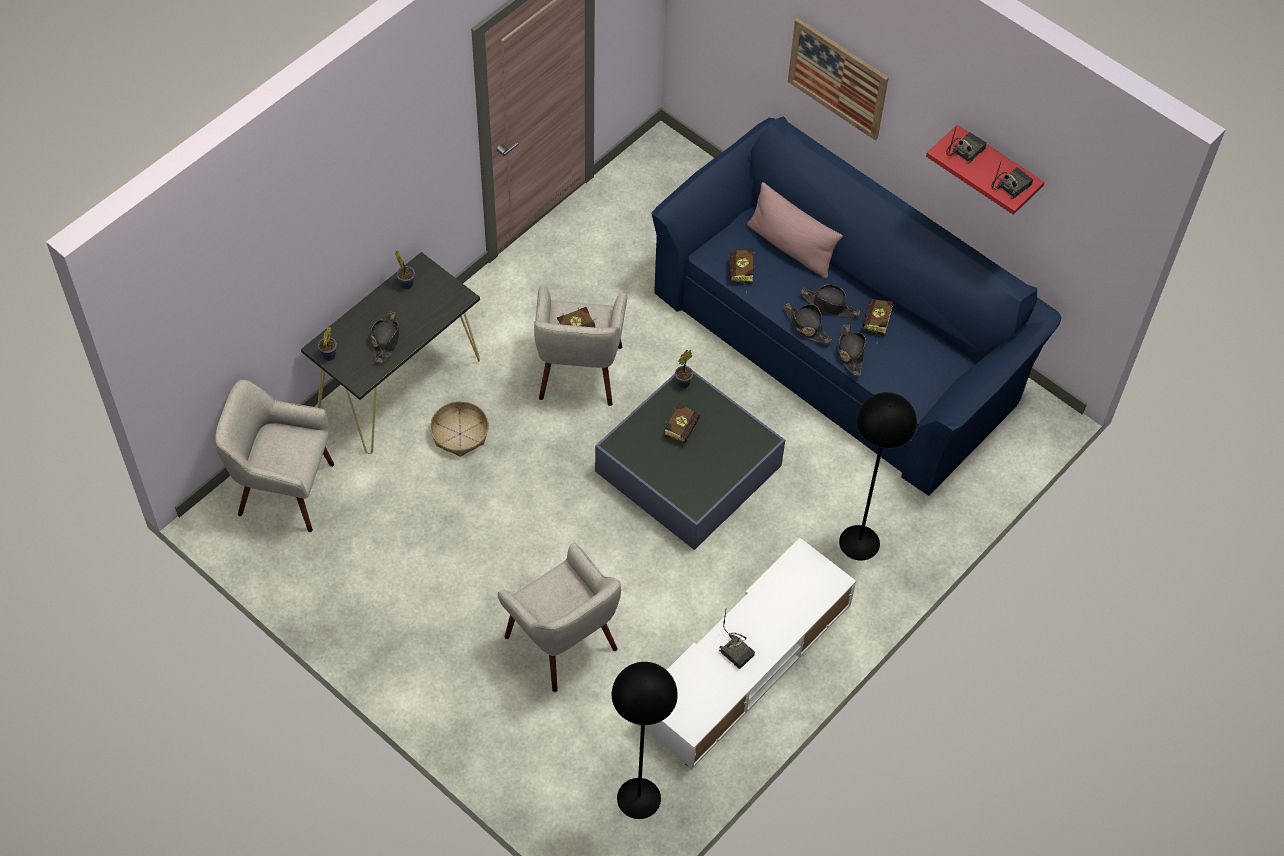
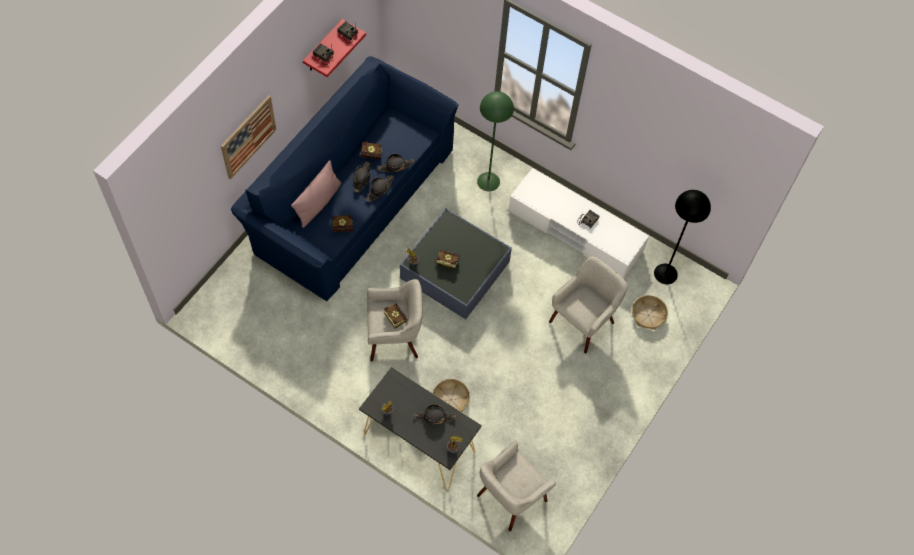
camera: 100 degrees left, 5 degrees up
beige armchair [215,380,334,532] -> beige armchair turned 45 degrees clockwise [477,441,556,531]
black floor lamp [839,392,917,561] -> green floor lamp [477,91,514,191]
none -> basket [632,295,668,330]

